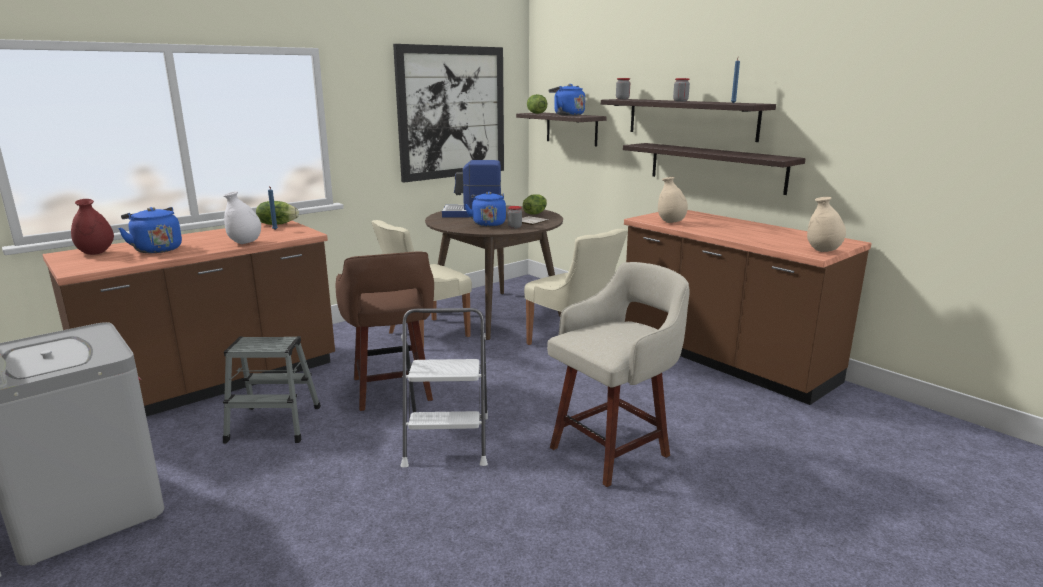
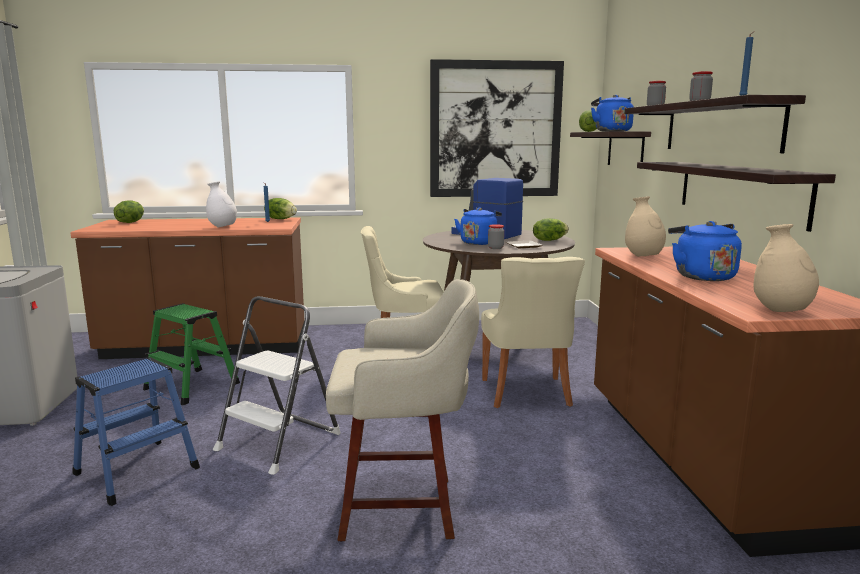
camera: 35 degrees right, 5 degrees down
red vase [71,199,114,255] -> lettuce [114,200,144,223]
blue kettle [118,207,182,253] -> blue kettle moved to [668,221,742,281]
grey step ladder [223,336,321,444] -> green step ladder [143,303,240,405]
brown stool [336,251,434,411] -> none
none -> blue step ladder [72,357,200,506]

